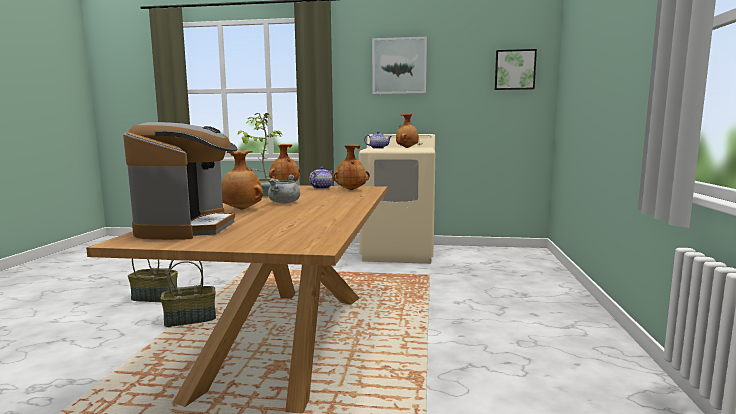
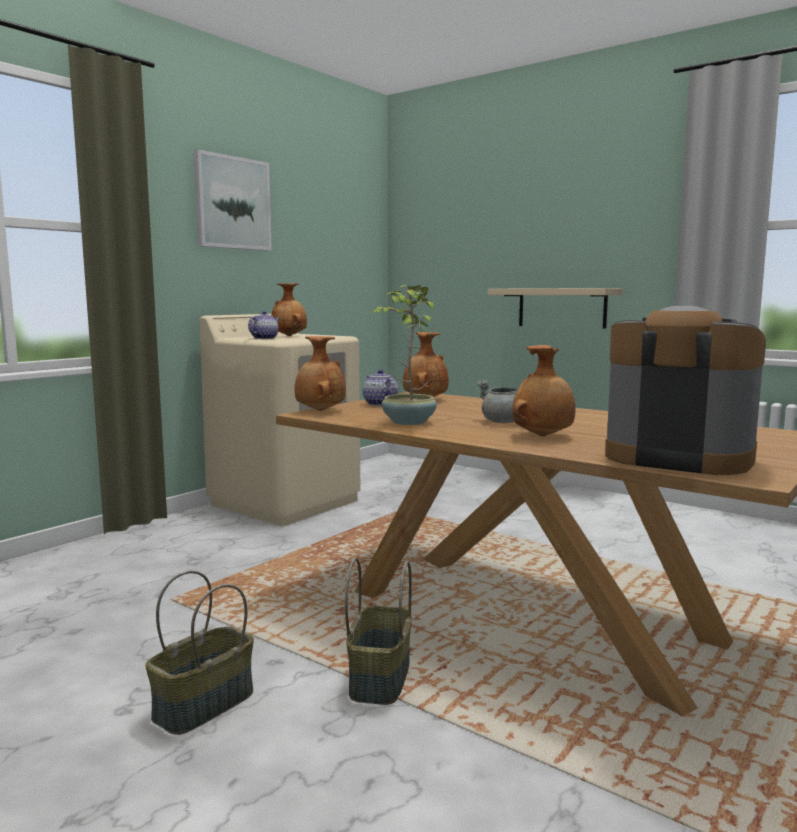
camera: 60 degrees left, 0 degrees up
picture [495,49,537,90] -> none
none -> beige shelf [488,288,623,329]

